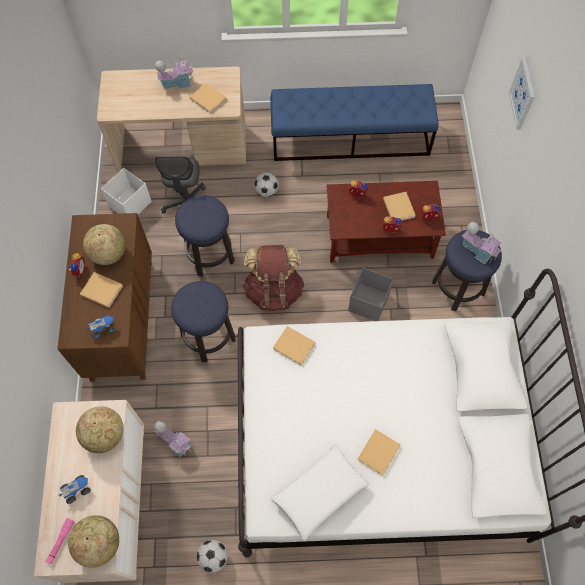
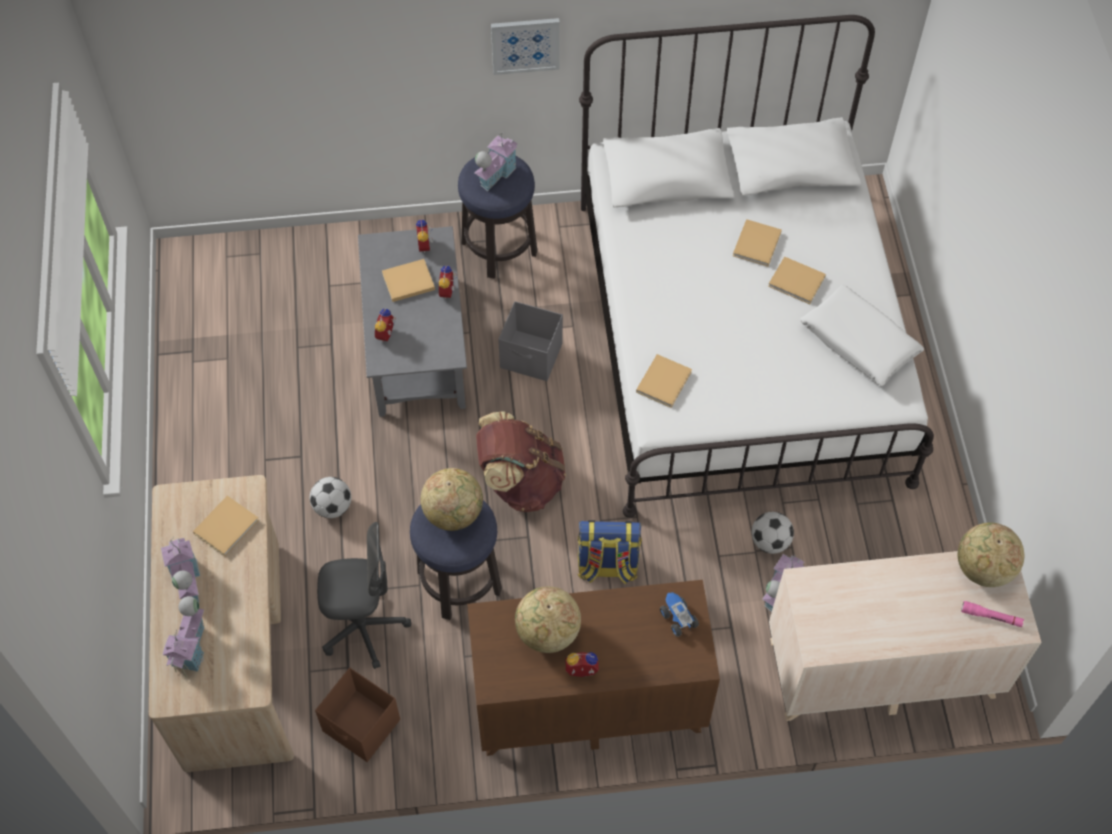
camera: 95 degrees left, 5 degrees down
toy truck [59,475,91,504] -> none
globe [76,406,124,453] -> globe moved to [421,468,483,531]
beige book [80,272,123,308] -> beige book moved to [733,219,782,267]
white storage box [101,168,152,214] -> brown storage box [315,668,400,762]
stool [171,281,236,363] -> backpack [577,520,642,584]
football [197,540,228,573] -> football moved to [752,512,794,554]
blue bench [270,84,439,161] -> none
brown coffee table [327,181,446,262] -> grey coffee table [358,226,467,417]
picture [509,58,535,130] -> picture moved to [491,18,560,75]
none -> toy house [162,596,205,678]

